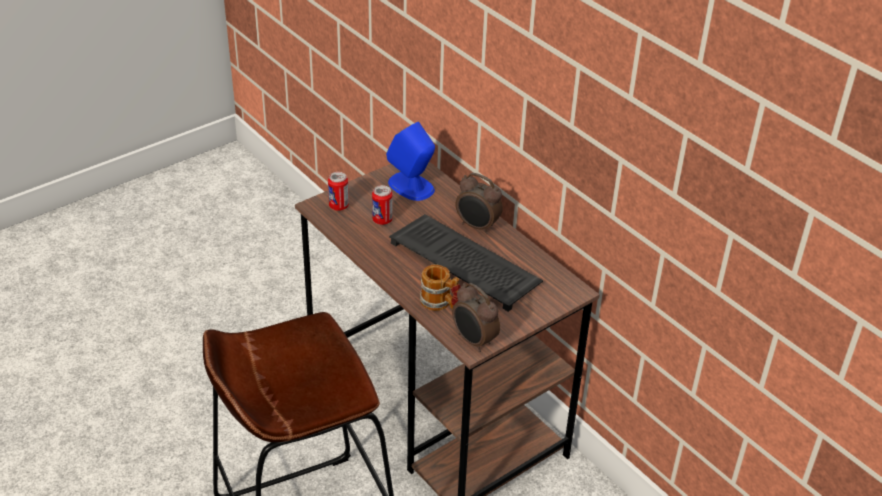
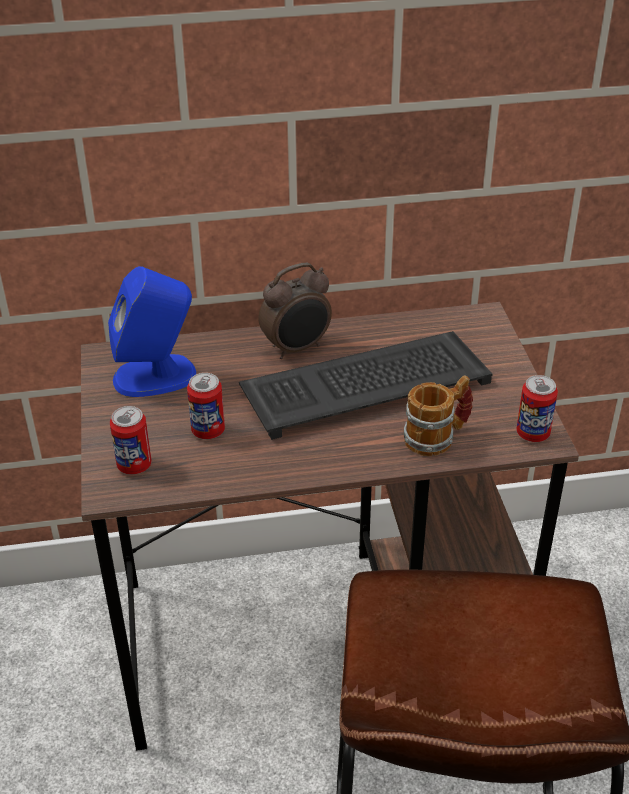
camera: 60 degrees left, 0 degrees up
alarm clock [452,283,500,352] -> can [516,375,558,442]

